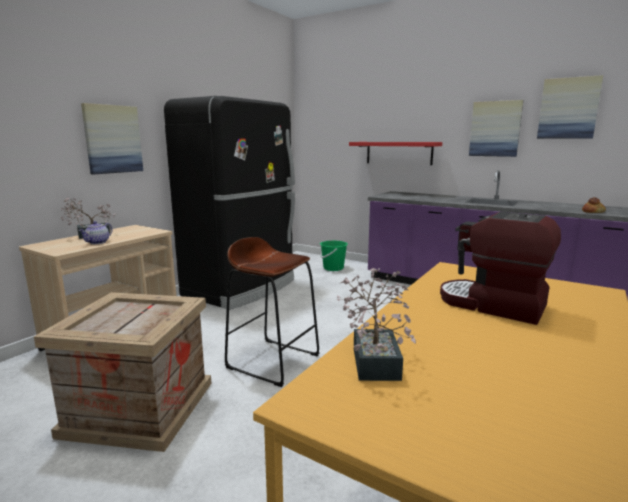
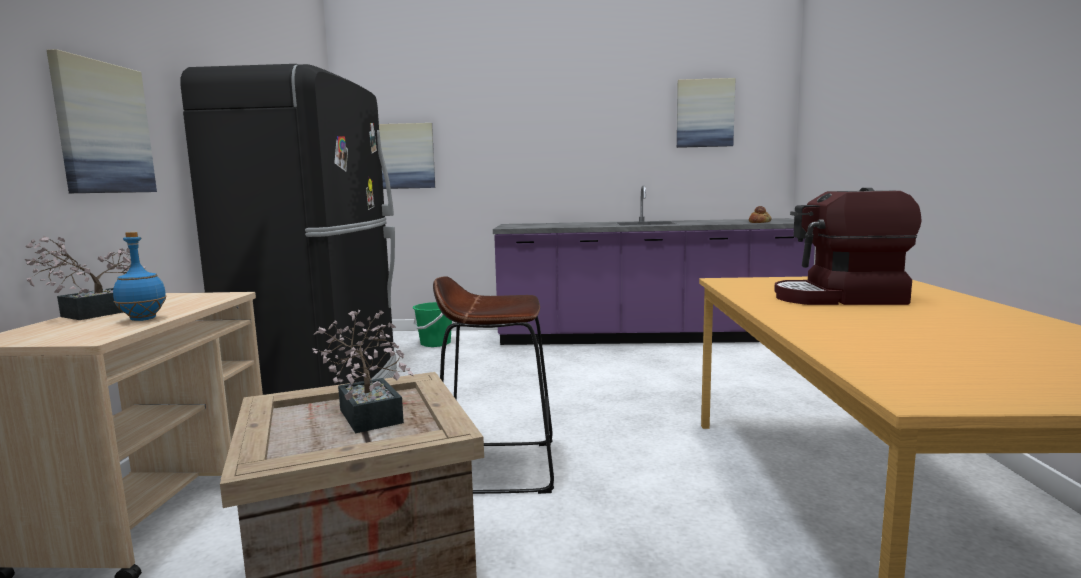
camera: 30 degrees left, 5 degrees down
teapot [78,221,113,244] -> blue bottle [113,232,166,321]
potted plant [337,268,416,381] -> potted plant moved to [313,309,414,434]
red shelf [349,142,442,165] -> none
picture [469,100,523,157] -> picture moved to [379,123,435,189]

